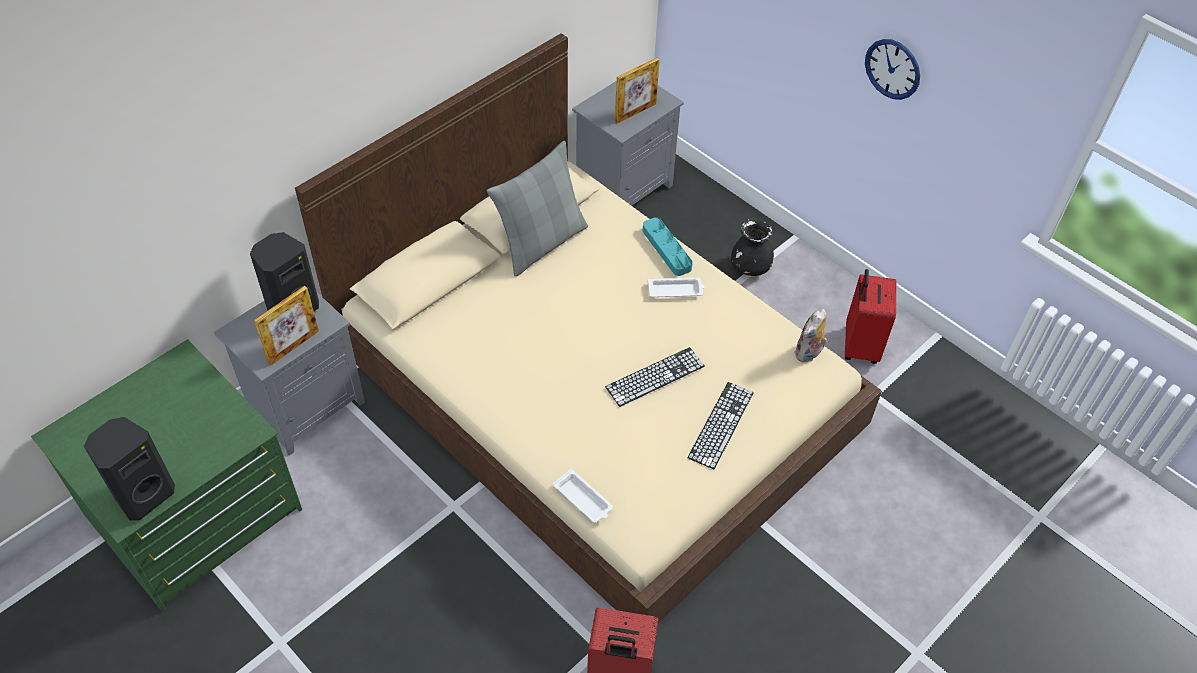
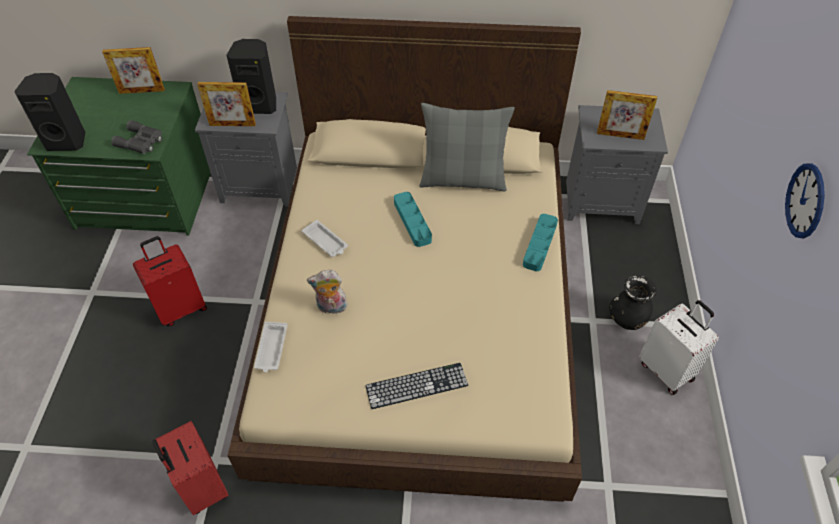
camera: 50 degrees right, 0 degrees up
keyboard [605,347,705,407] -> none
white tray [647,278,705,297] -> white tray moved to [302,220,348,257]
plush toy [794,309,827,363] -> plush toy moved to [307,270,348,314]
red suitcase [845,269,896,364] -> red suitcase moved to [133,236,207,326]
none -> picture frame [102,47,165,94]
none -> grey binoculars [111,120,162,154]
none -> turquoise tray [394,192,432,247]
none -> white suitcase [639,300,719,395]

